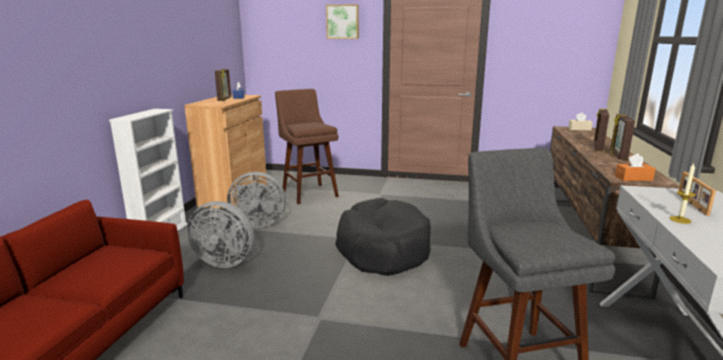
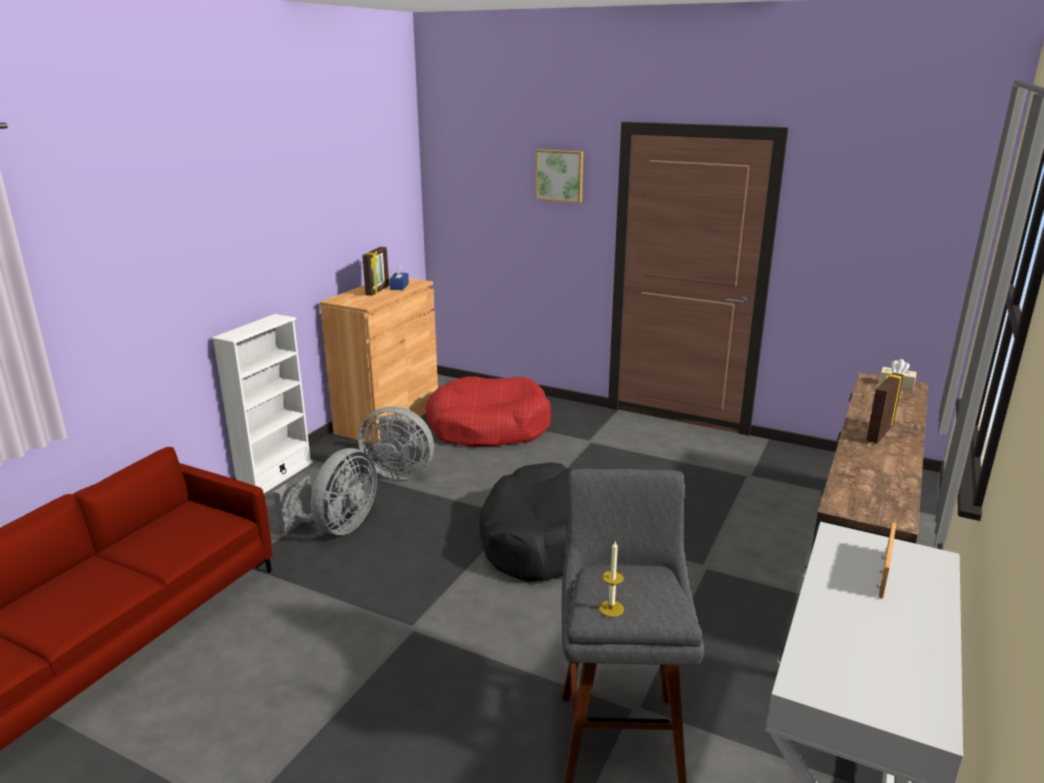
camera: 15 degrees right, 5 degrees up
grey fan [187,201,255,268] -> grey fan turned 90 degrees counterclockwise [273,448,377,535]
brown stool [275,89,339,204] -> red dog bed [425,376,551,448]
picture frame [610,114,635,161] -> none
orange tissue box [615,154,656,181] -> none
candle [669,163,696,224] -> candle moved to [599,541,624,617]

